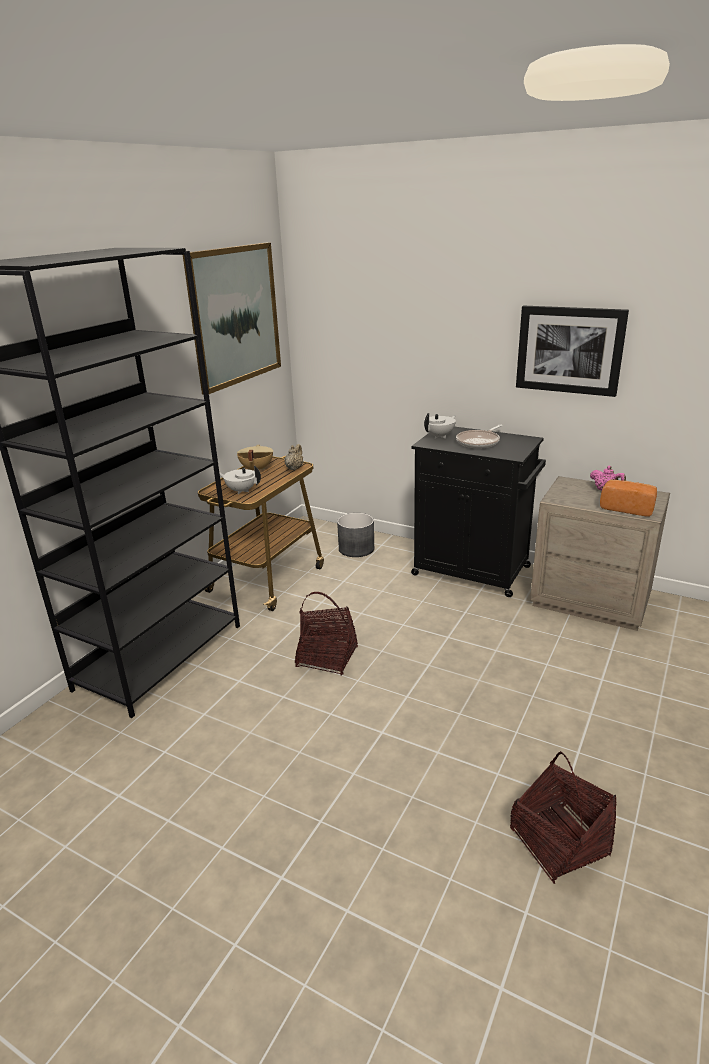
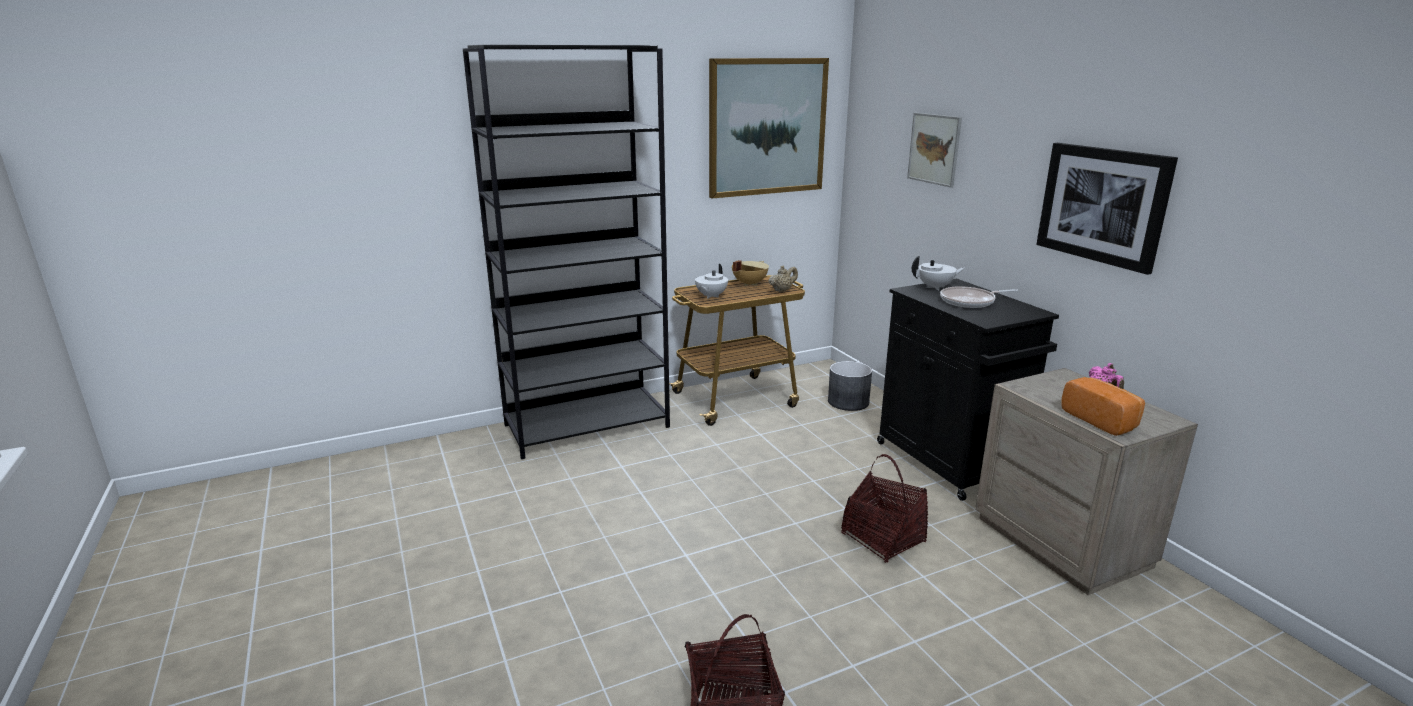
camera: 35 degrees right, 5 degrees down
white teapot [219,466,261,494] -> white teapot turned 120 degrees counterclockwise [695,264,728,299]
basket [295,592,358,676] -> basket moved to [841,454,928,563]
none -> picture [907,113,962,188]

